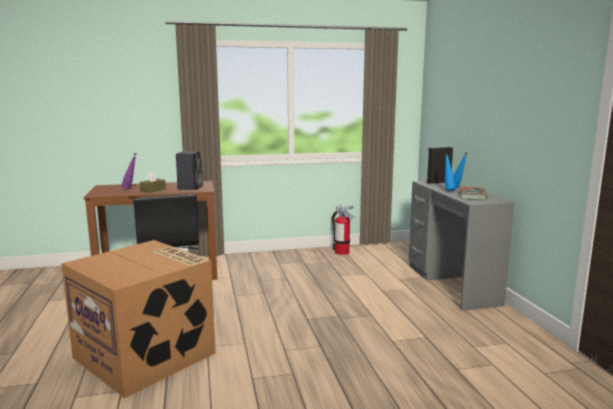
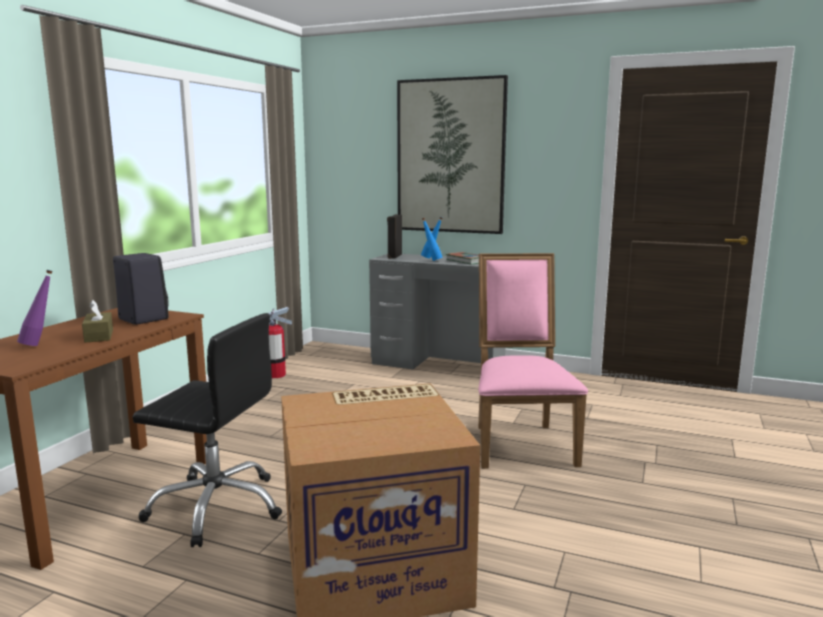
camera: 55 degrees left, 0 degrees up
none -> picture [397,75,508,234]
none -> pink chair [478,253,588,469]

